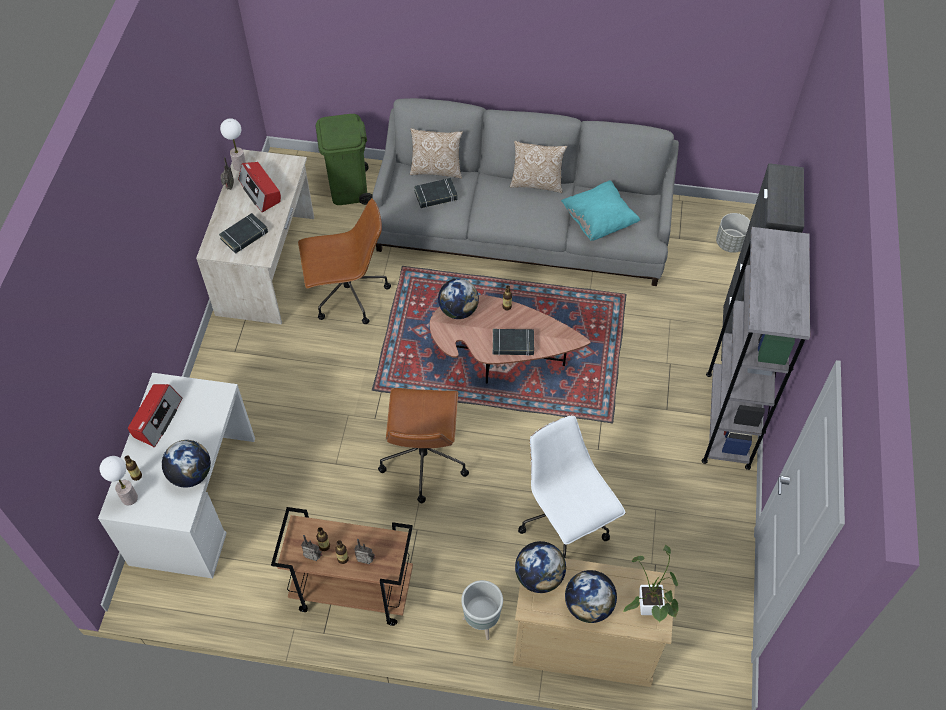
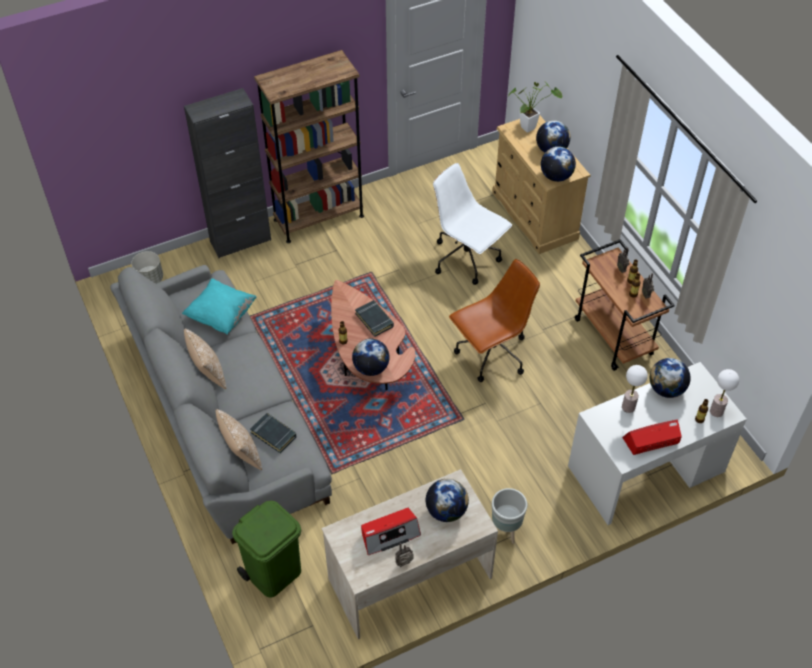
camera: 125 degrees left, 5 degrees down
black book [219,213,268,254] -> globe [426,479,469,522]
table lamp [220,118,246,171] -> table lamp moved to [622,365,648,413]
radio [238,162,281,212] -> radio turned 45 degrees clockwise [361,508,421,555]
brown office chair [298,198,391,324] -> none
grey planter [461,580,503,640] -> grey planter moved to [492,488,527,544]
white office chair [518,415,625,558] -> white office chair turned 105 degrees clockwise [433,163,512,285]
grey bookcase [702,227,810,470] -> brown bookcase [254,50,364,243]

